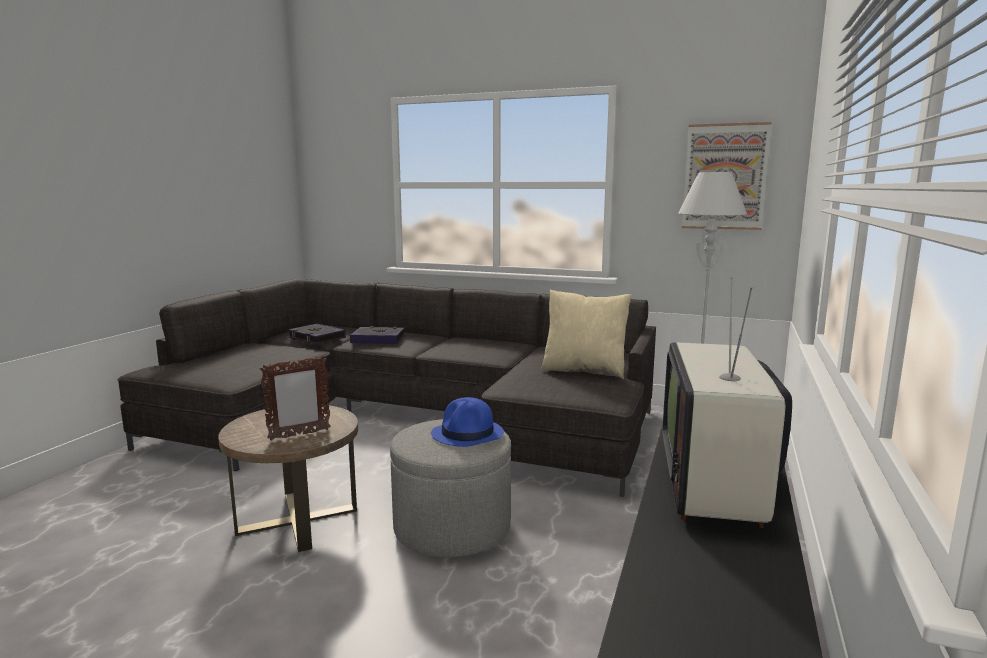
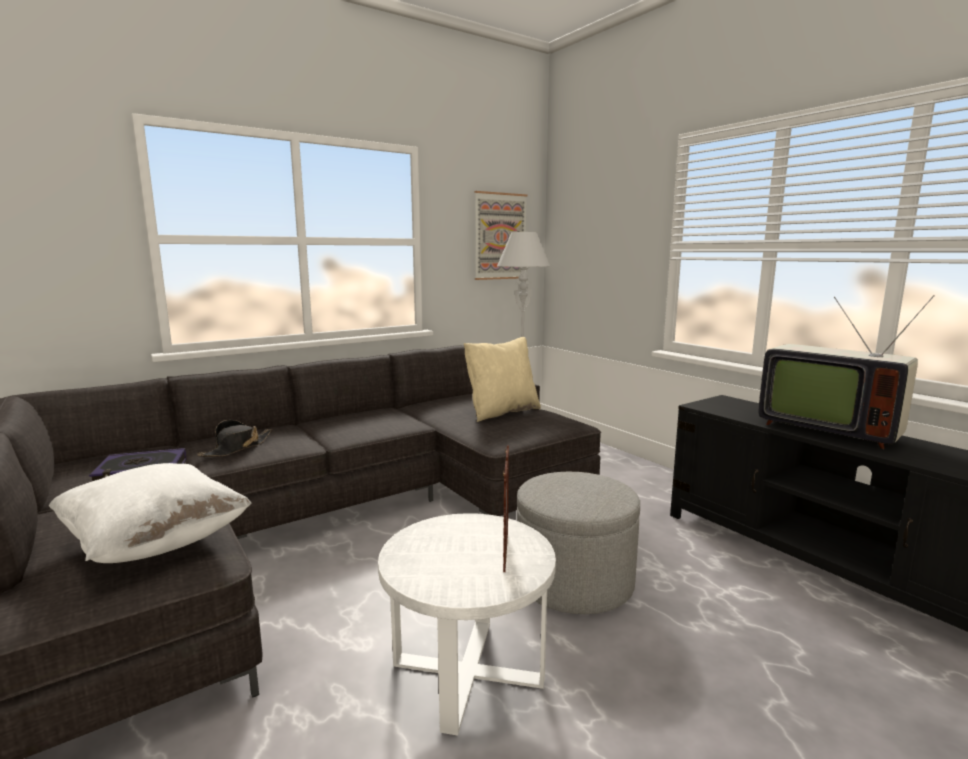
camera: 55 degrees left, 0 degrees up
brown side table [219,405,358,552] -> white side table [378,513,556,736]
book [350,326,405,344] -> black hat [197,420,272,457]
blue hat [431,397,504,447] -> none
none -> white pillow [49,463,252,563]

